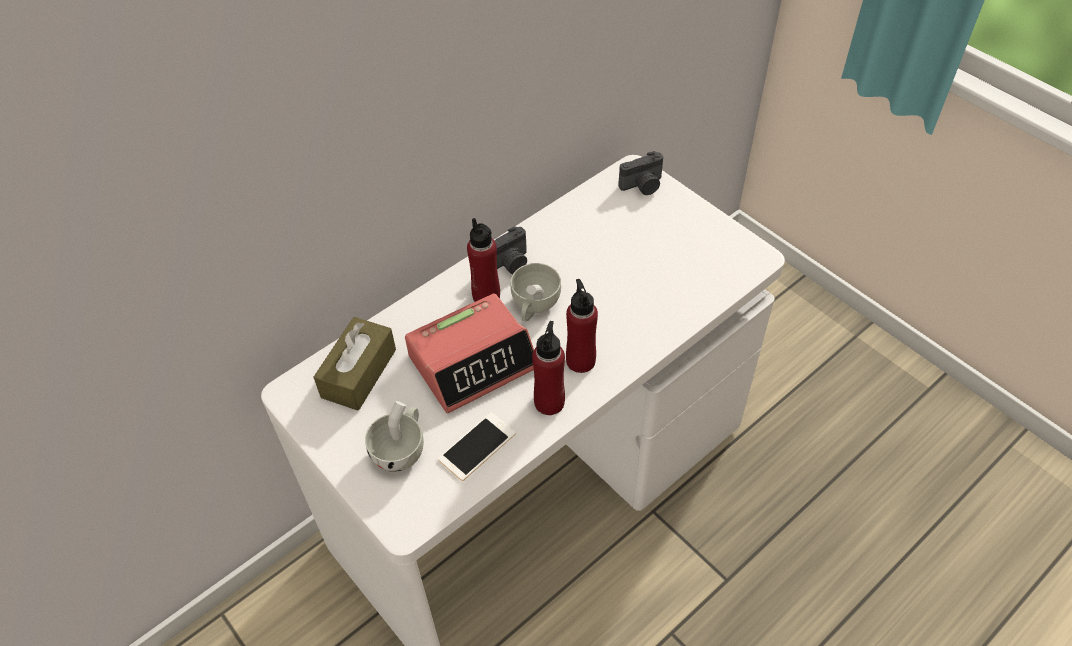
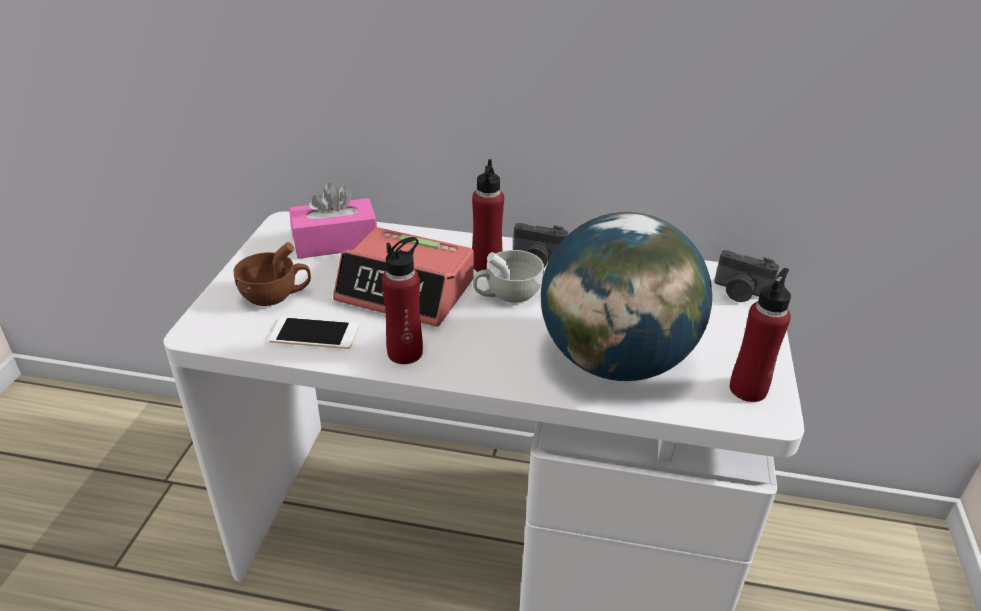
camera: 50 degrees right, 15 degrees down
brown tissue box [314,317,396,411] -> pink tissue box [289,183,377,259]
white cup [365,401,424,472] -> brown cup [234,242,311,306]
red bottle [566,279,598,373] -> red bottle moved to [730,268,791,402]
none -> globe [541,212,712,381]

